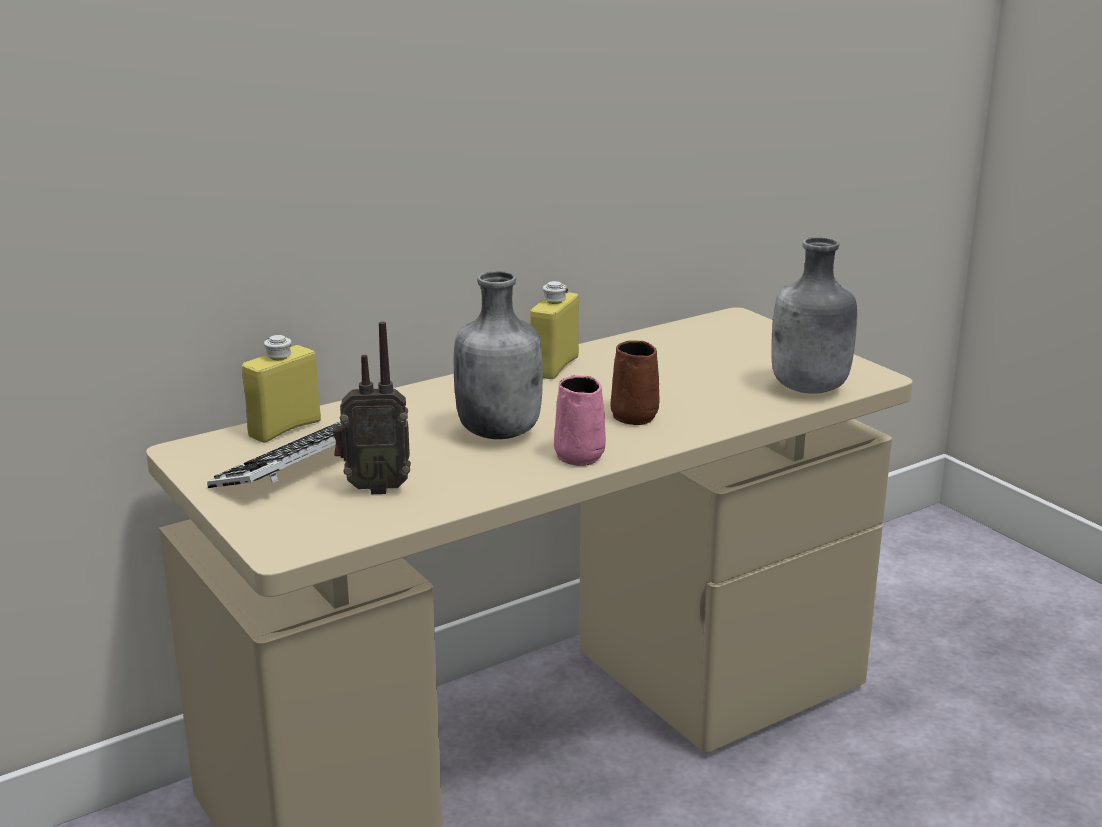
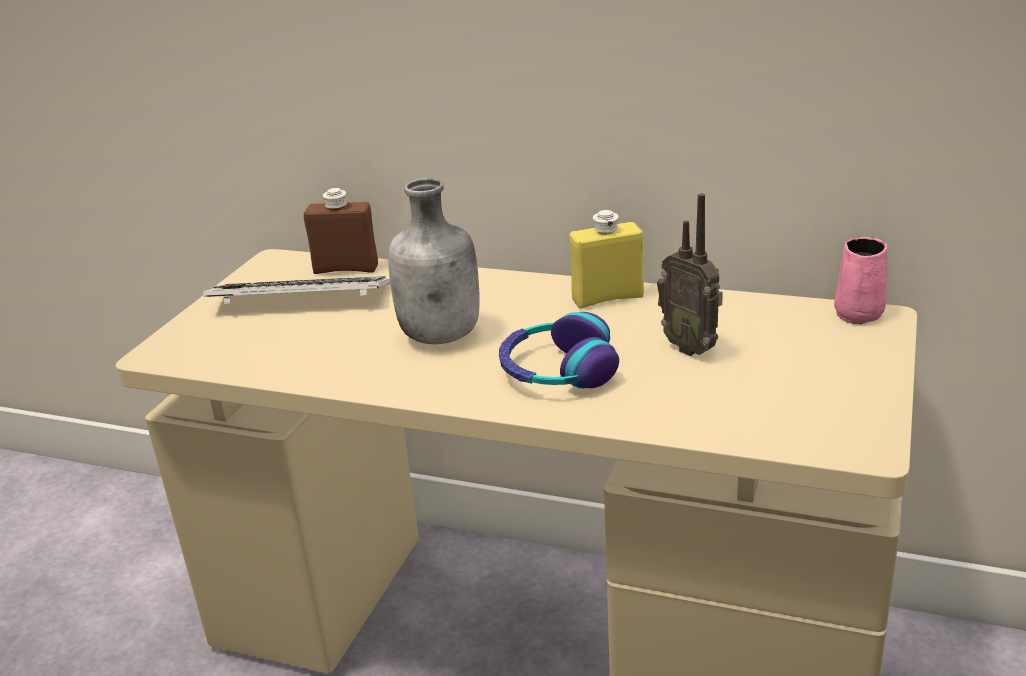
camera: 55 degrees right, 5 degrees up
yellow bottle [242,335,321,443] -> brown bottle [304,188,378,274]
radio [333,322,411,494] -> radio moved to [657,193,723,356]
pink mug [554,375,606,467] -> pink mug moved to [834,237,887,324]
brown mug [611,340,659,425] -> headphones [499,312,619,388]
grey bottle [771,237,857,394] -> none

